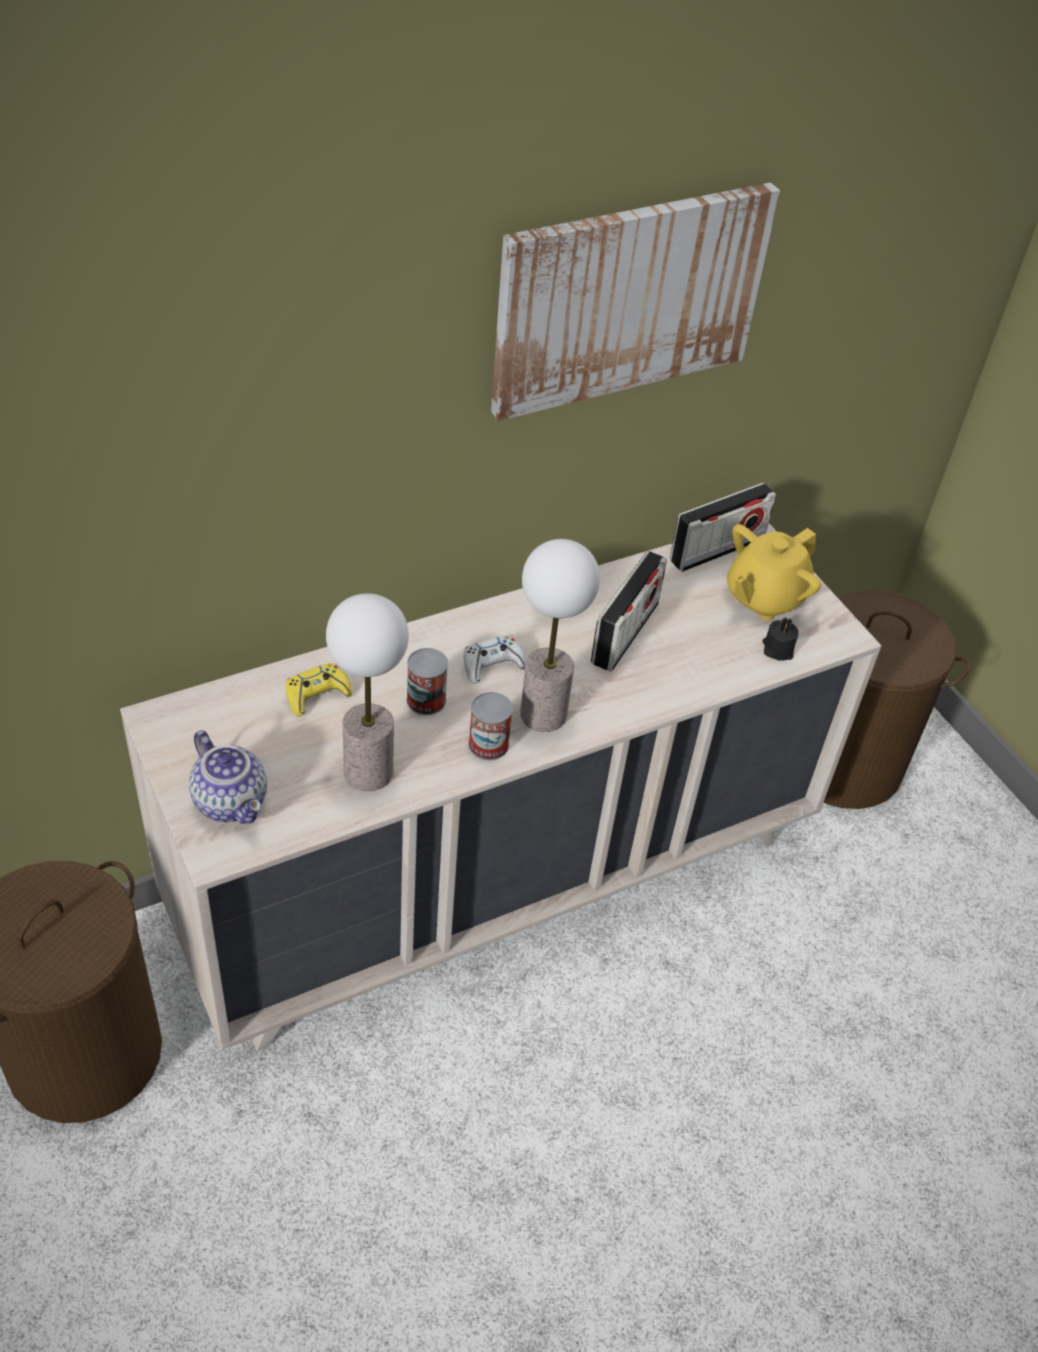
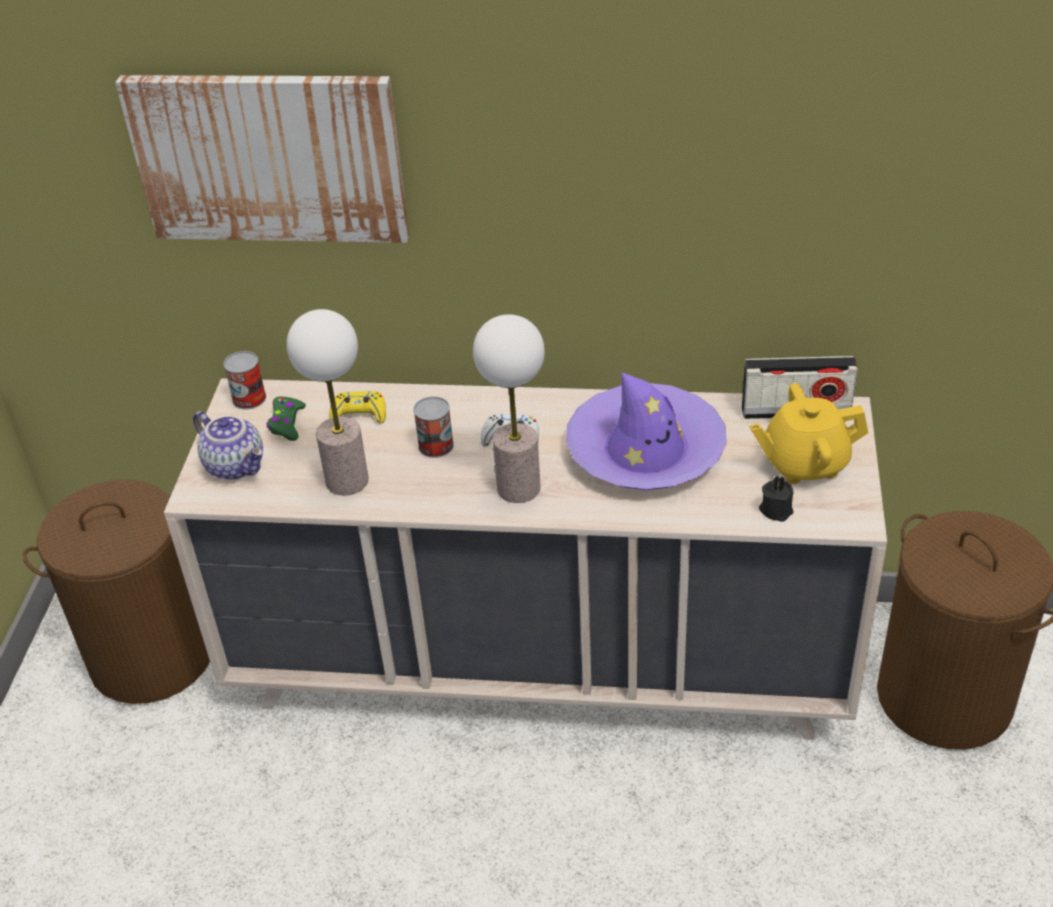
camera: 40 degrees right, 5 degrees down
teapot [189,730,267,824] -> teapot turned 45 degrees counterclockwise [193,411,263,480]
can [468,692,513,760] -> can moved to [223,351,266,410]
picture [491,182,780,421] -> picture moved to [115,75,409,243]
radio [591,551,667,672] -> purple hat [566,372,727,490]
none -> green game controller [267,397,306,441]

